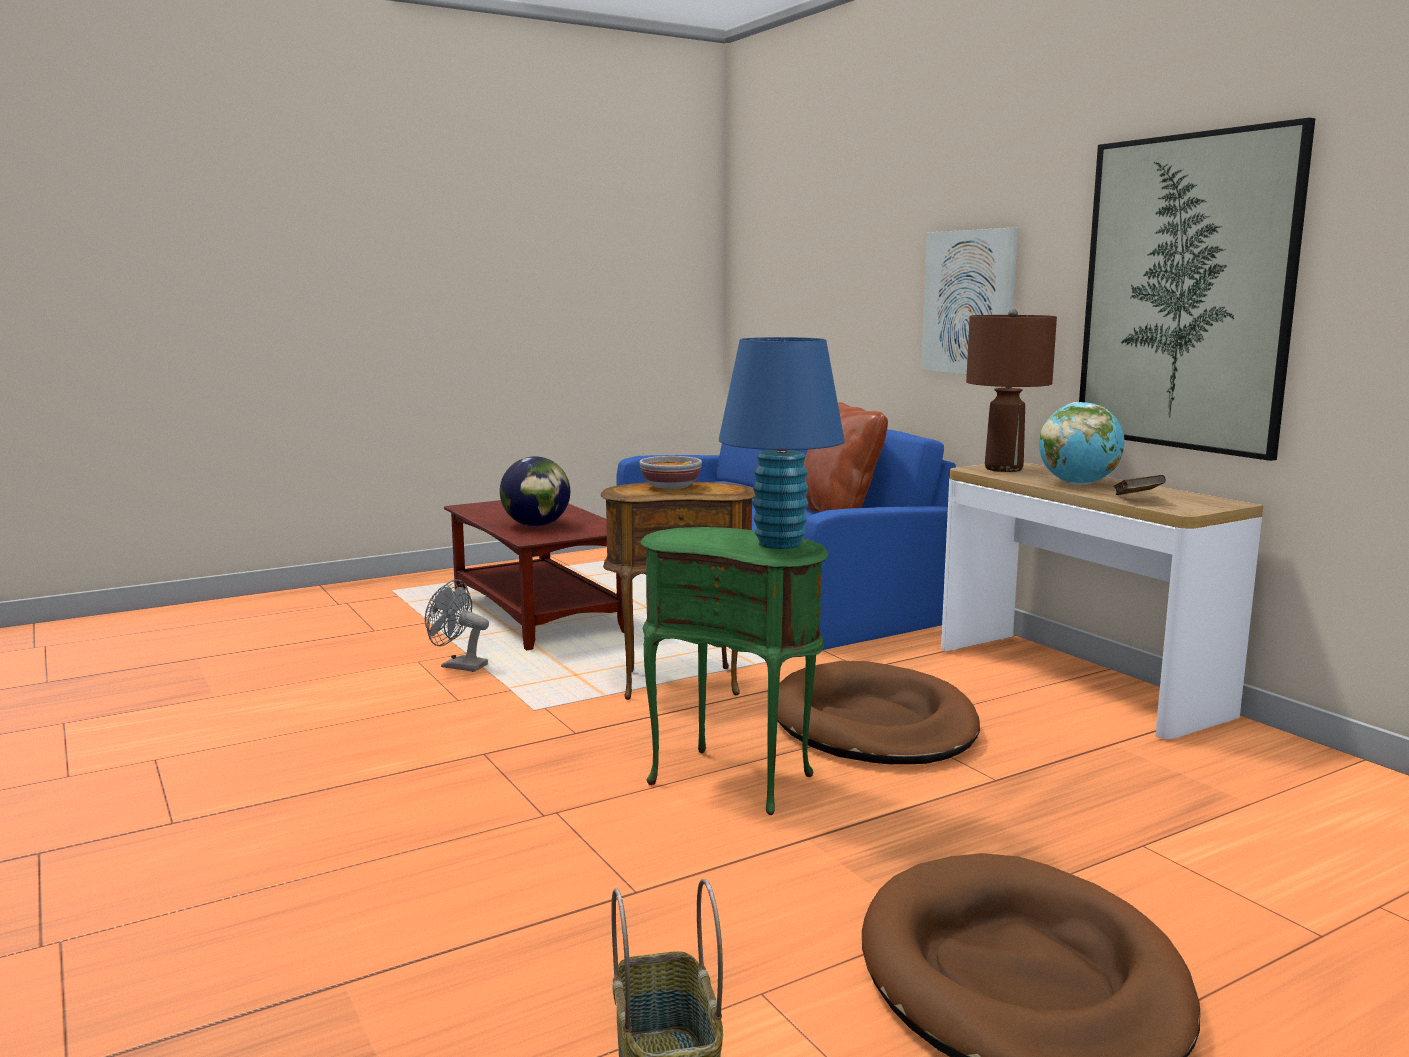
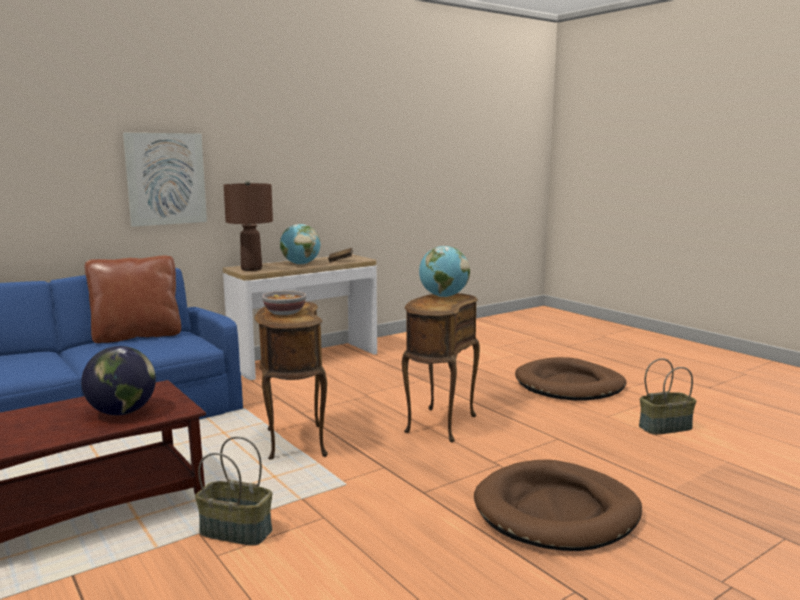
camera: 95 degrees left, 0 degrees up
grey fan [425,579,489,672] -> basket [195,436,272,546]
green side table [640,527,828,815] -> brown side table [402,293,480,442]
blue table lamp [719,337,845,549] -> globe [419,246,470,297]
brown dog bed [777,661,980,764] -> brown dog bed moved to [474,460,642,551]
picture [1079,118,1315,461] -> none

